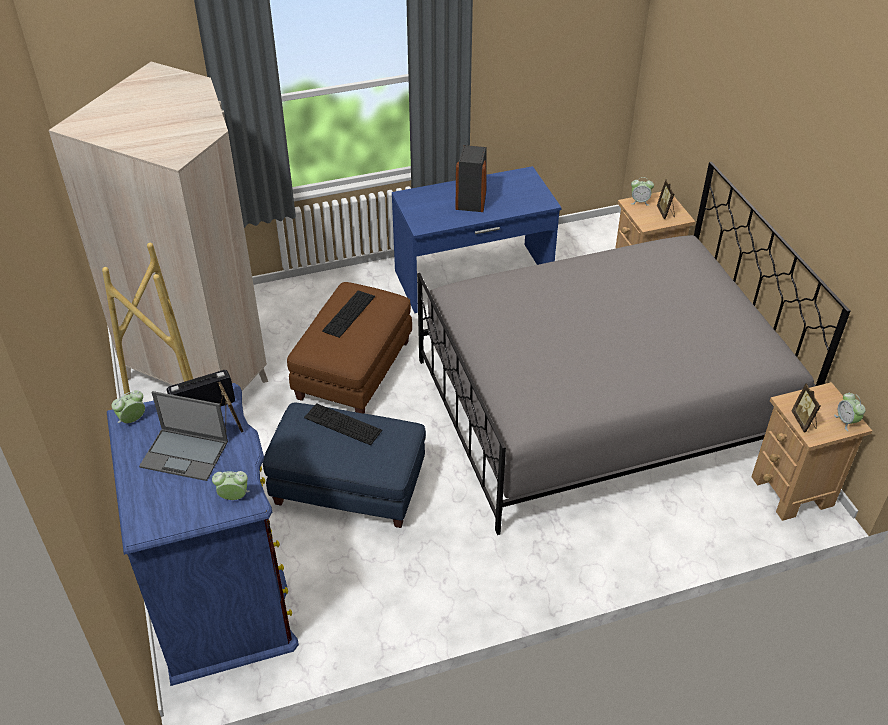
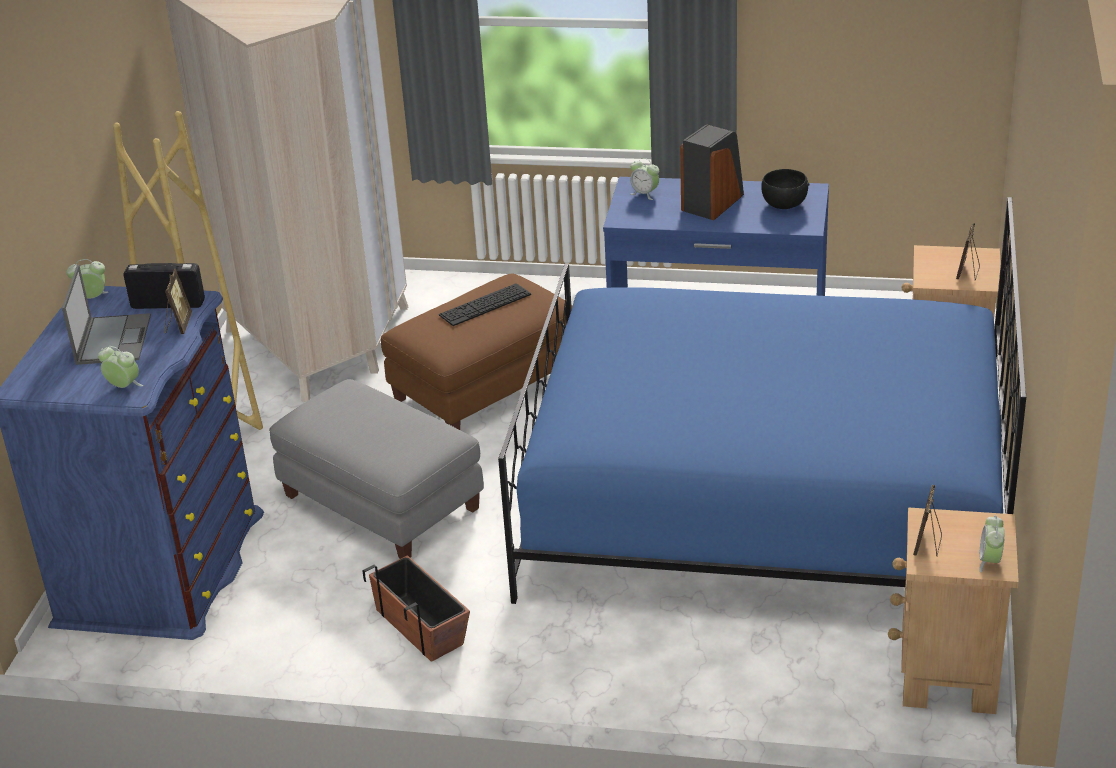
camera: 30 degrees right, 10 degrees down
laptop [139,391,228,481] -> laptop turned 135 degrees counterclockwise [62,265,151,365]
blue ottoman [263,403,426,528] -> grey ottoman [269,379,484,559]
keyboard [304,403,382,445] -> none
grey bed [417,162,850,535] -> blue bed [498,197,1026,604]
alarm clock [631,177,654,206] -> alarm clock moved to [630,158,659,200]
none -> planter [363,555,470,662]
none -> black bowl [761,169,809,209]

